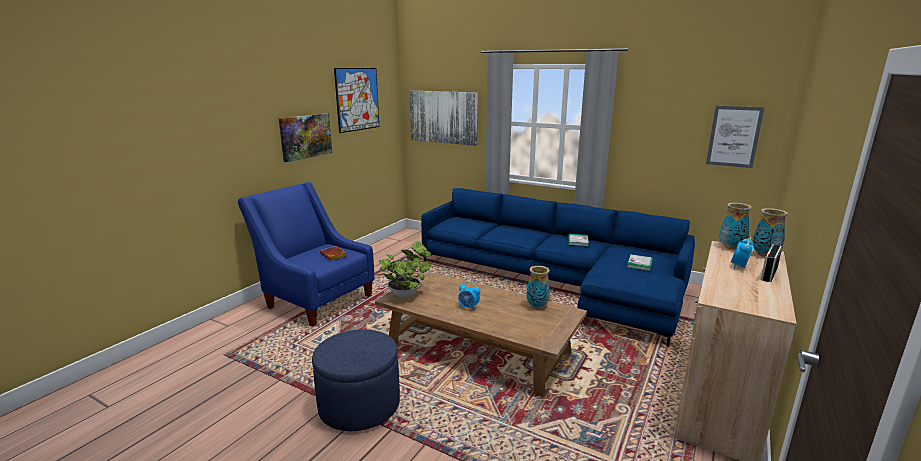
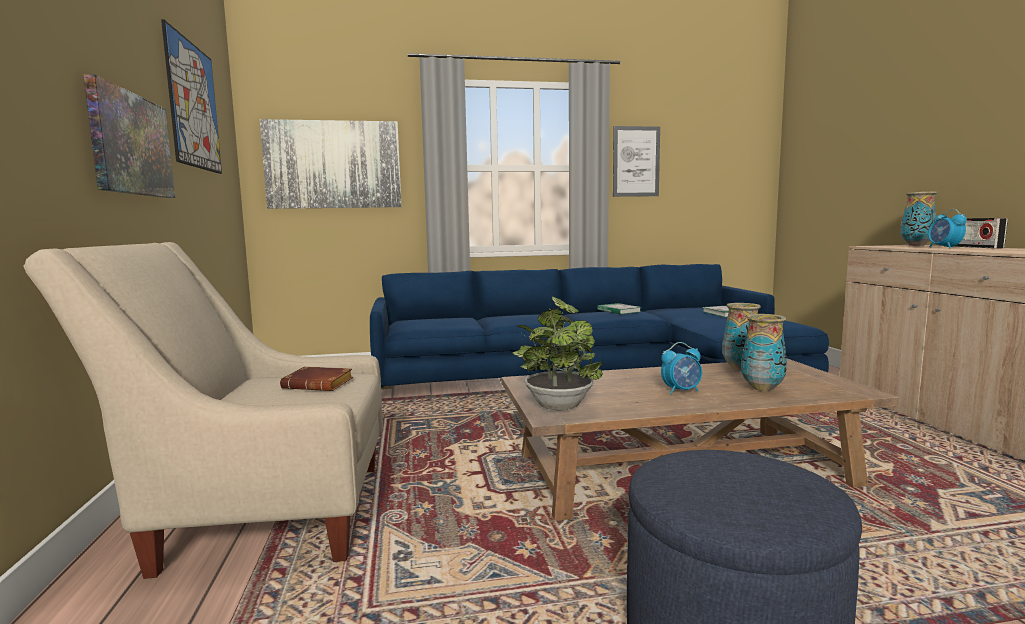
camera: 40 degrees left, 10 degrees down
blue armchair [238,182,375,327] -> beige armchair [23,242,383,579]
picture [706,106,765,168] -> picture moved to [613,126,660,197]
vase [719,203,752,250] -> vase moved to [741,314,787,391]

